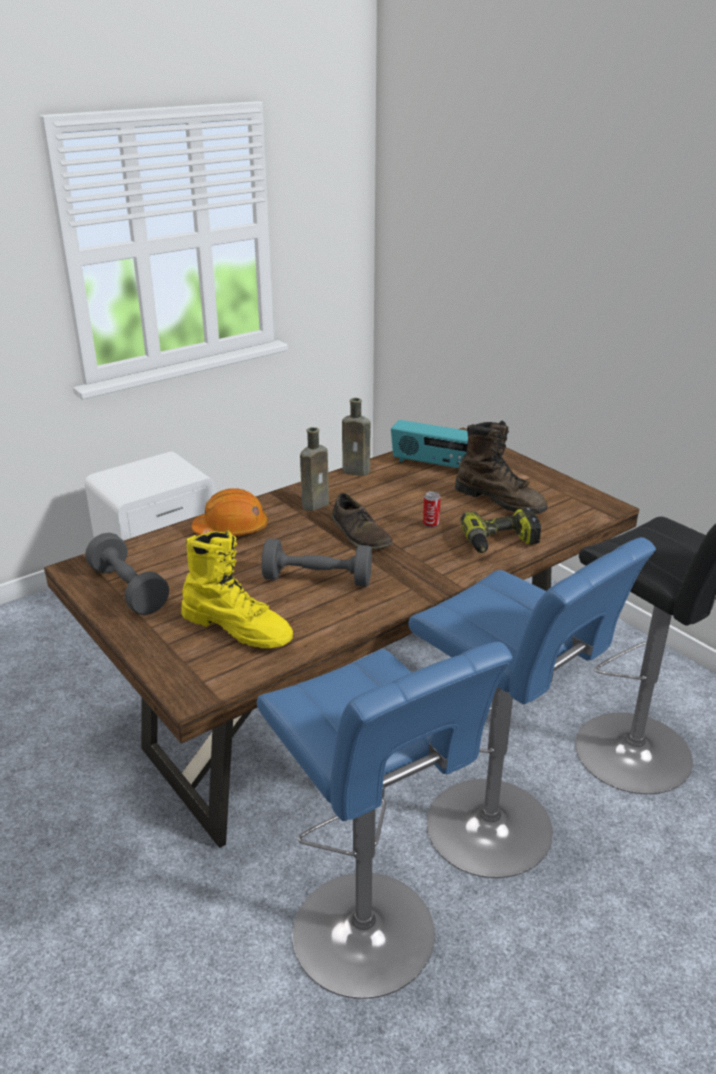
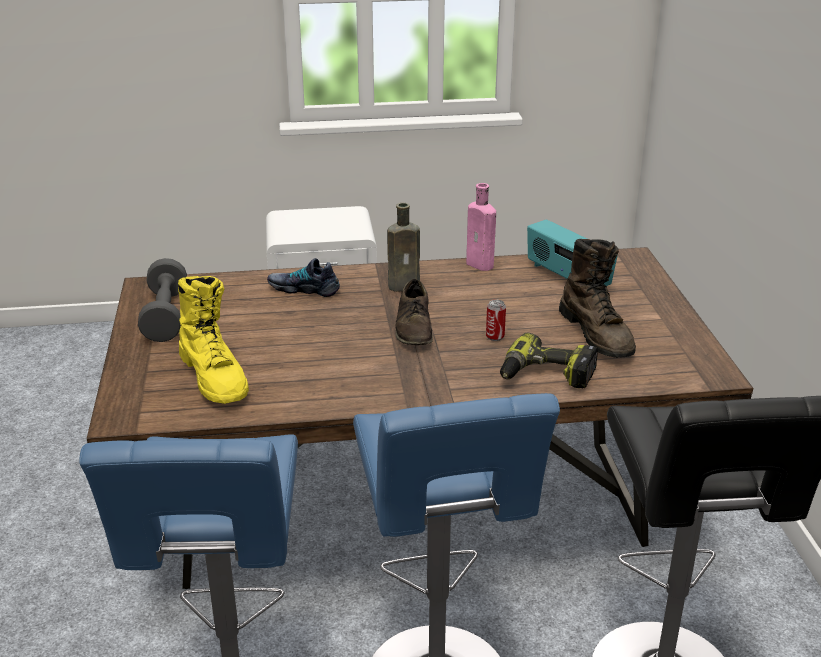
camera: 30 degrees right, 0 degrees up
orange hard hat [191,488,268,536] -> shoe [267,258,340,297]
grey dumbbell [261,539,372,587] -> none
brown bottle [342,398,370,476] -> pink bottle [466,183,496,271]

